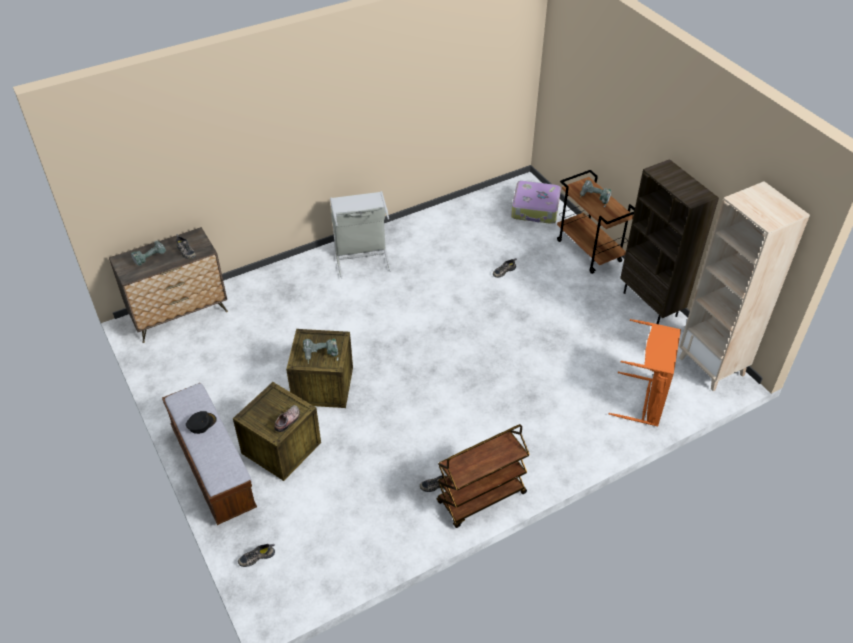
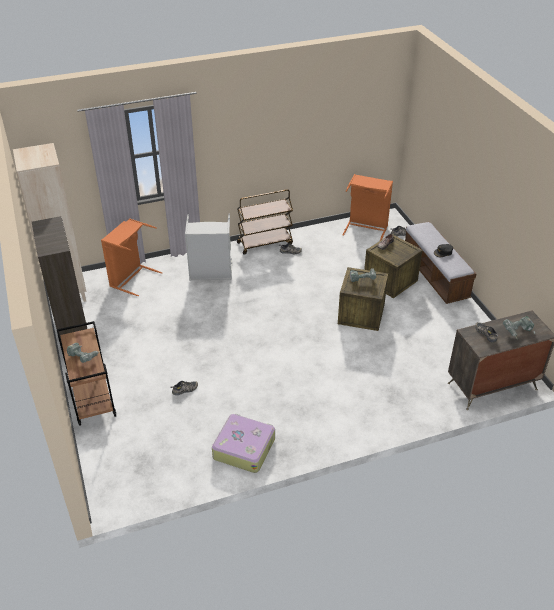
camera: 170 degrees left, 5 degrees down
grey laundry basket [330,191,391,279] -> grey laundry basket moved to [185,213,232,281]
suitcase [511,181,561,224] -> suitcase moved to [212,414,275,473]
none -> orange laundry basket [343,174,393,241]

